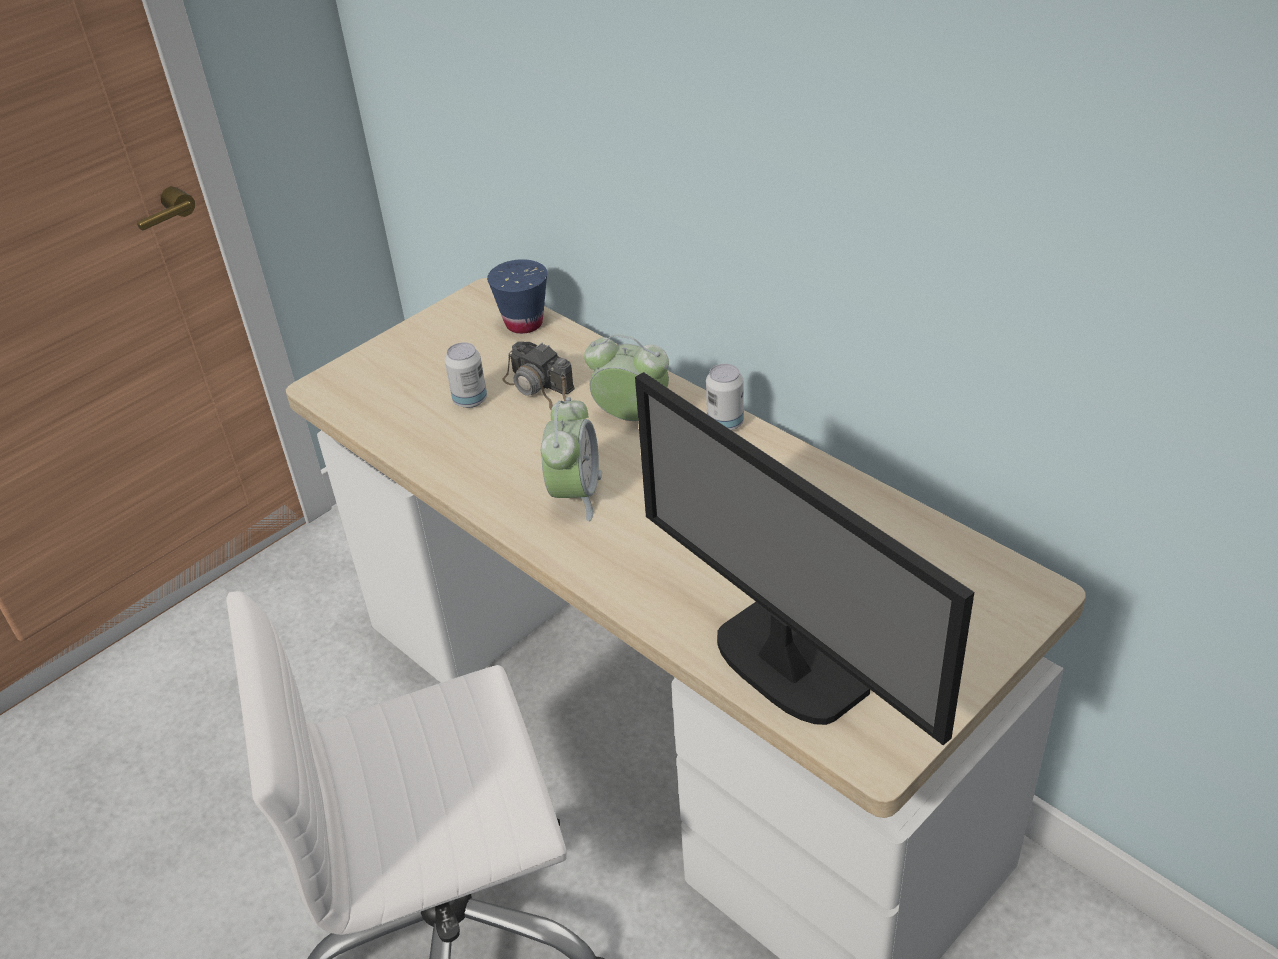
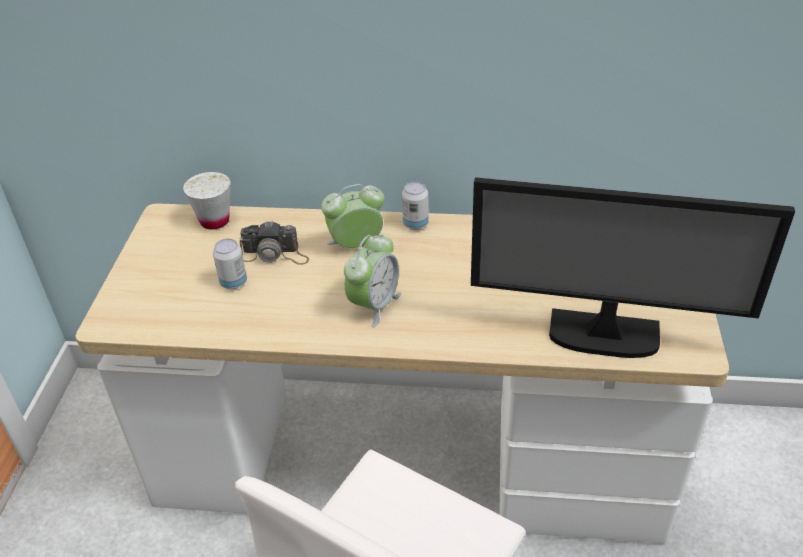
camera: 40 degrees left, 0 degrees up
blue cup [487,259,547,334] -> white cup [183,172,231,230]
alarm clock [541,397,602,521] -> alarm clock turned 60 degrees clockwise [344,234,401,328]

